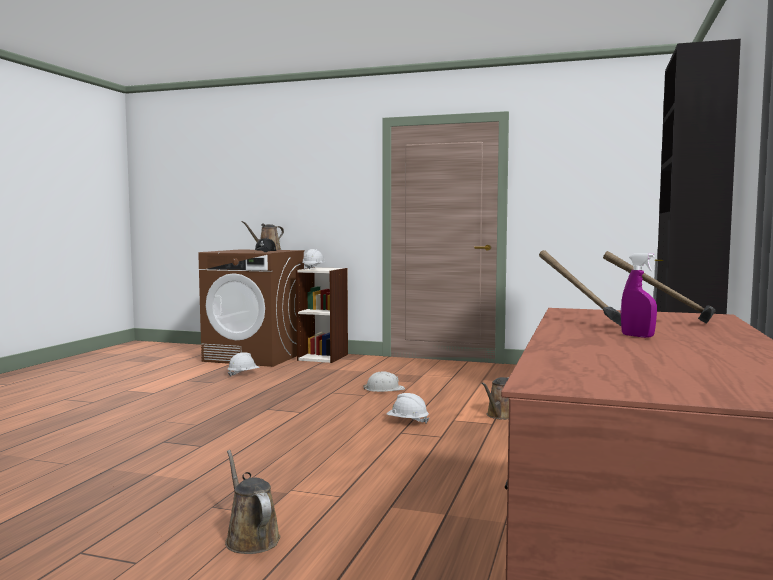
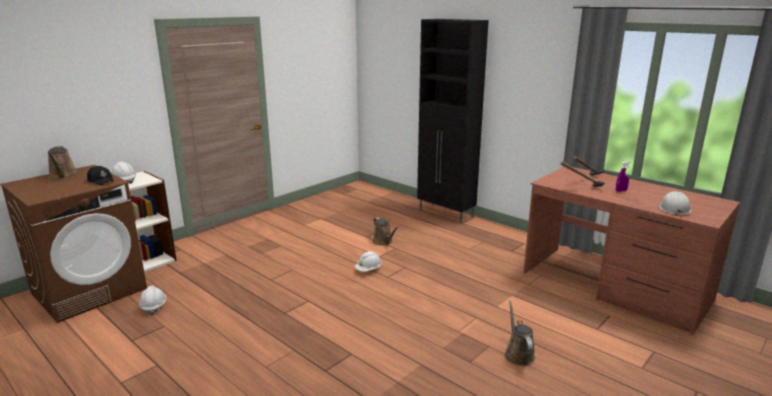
camera: 65 degrees left, 15 degrees up
brown watering can [225,450,281,554] -> brown watering can turned 90 degrees clockwise [505,300,535,366]
white hard hat [363,371,405,392] -> white hard hat moved to [659,191,691,216]

